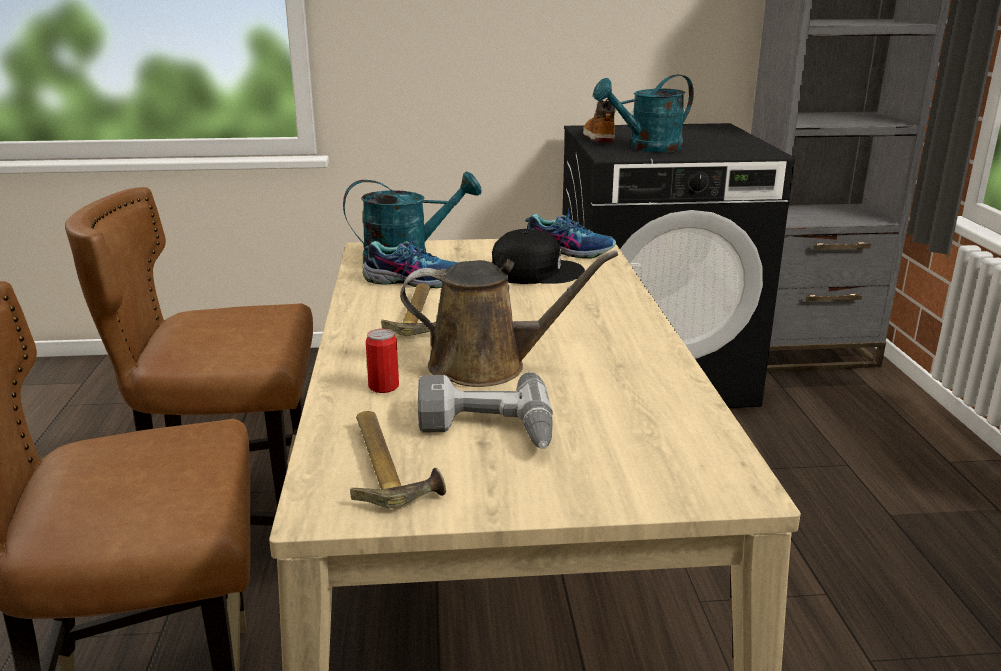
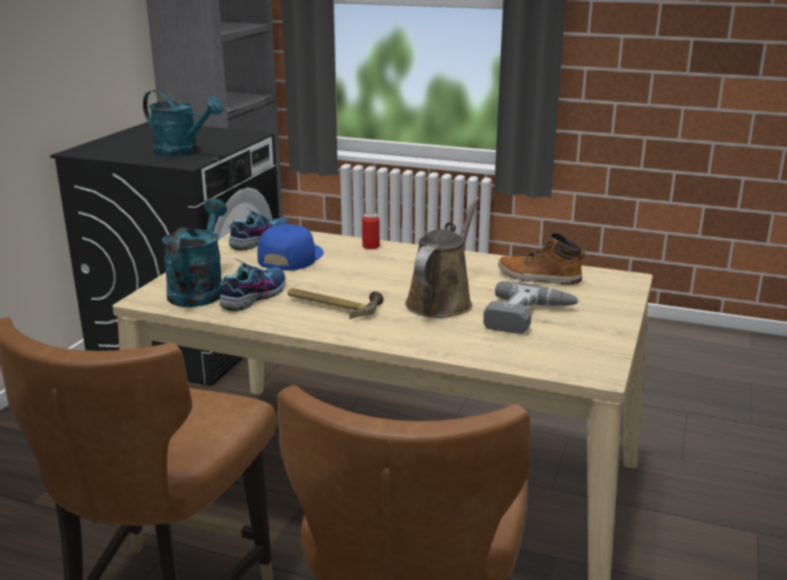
camera: 65 degrees left, 0 degrees up
hammer [350,411,446,508] -> none
can [366,328,399,393] -> can moved to [362,213,380,249]
black cap [492,229,585,284] -> blue cap [257,224,324,271]
boot [583,99,616,143] -> boot moved to [498,233,585,285]
turquoise watering can [593,74,694,152] -> turquoise watering can turned 60 degrees counterclockwise [143,90,224,157]

